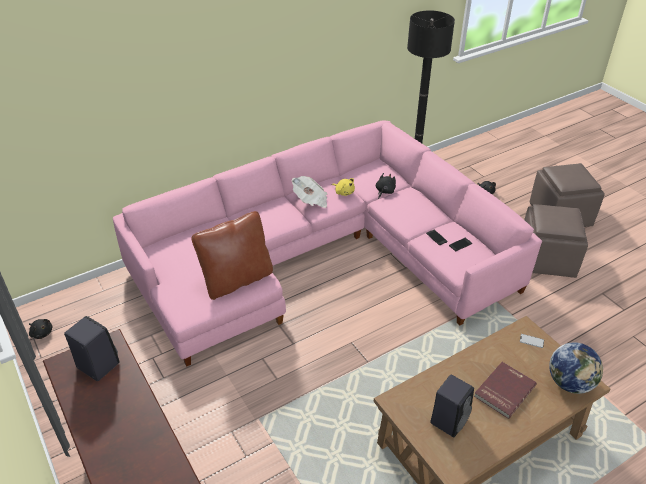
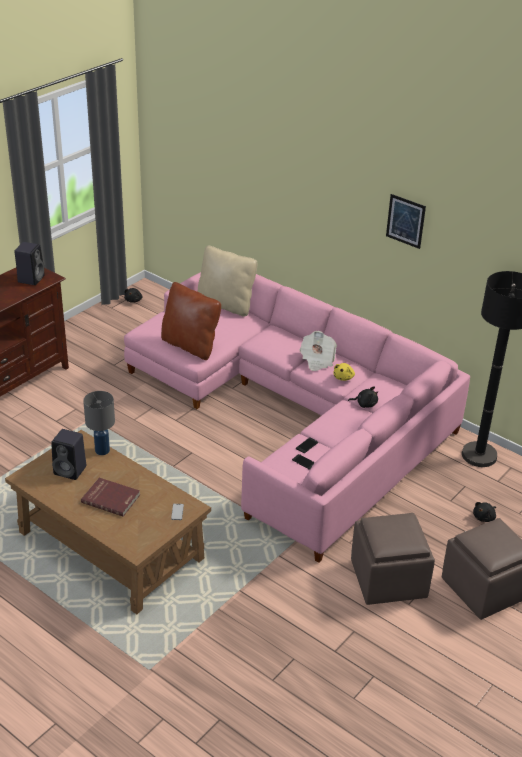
camera: 70 degrees right, 5 degrees down
globe [549,342,603,394] -> none
none -> grey table lamp [83,391,115,455]
none -> beige pillow [198,245,257,317]
none -> picture [386,194,426,249]

